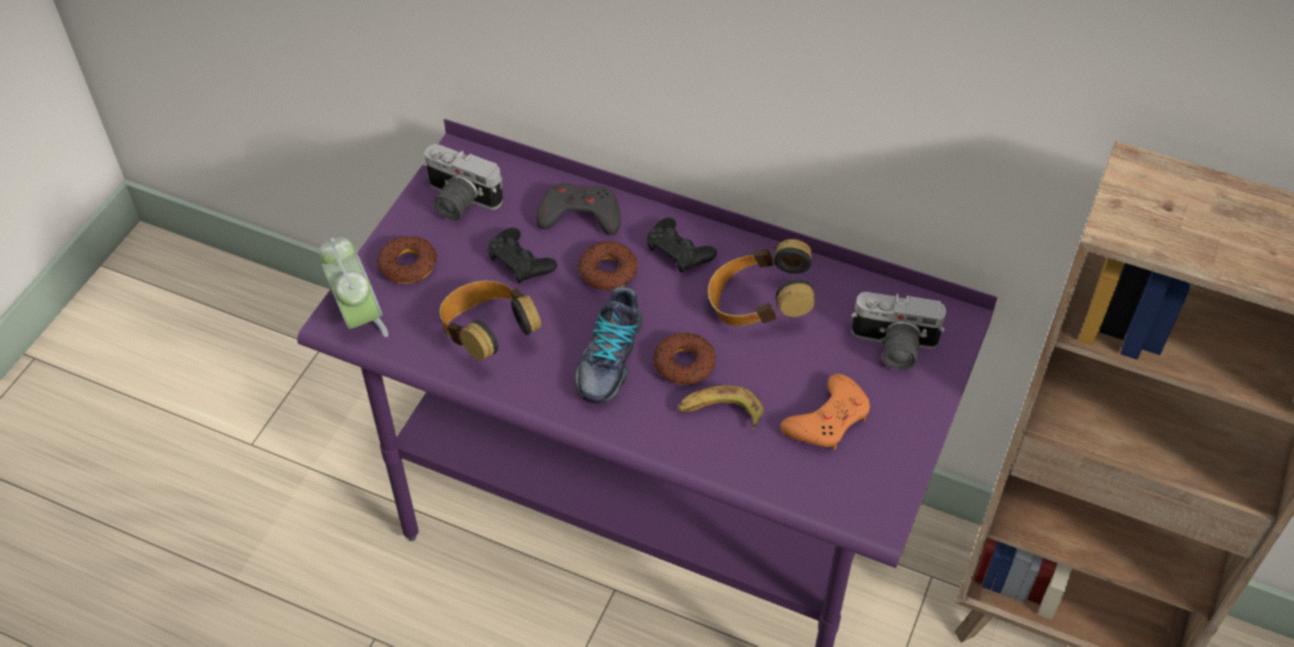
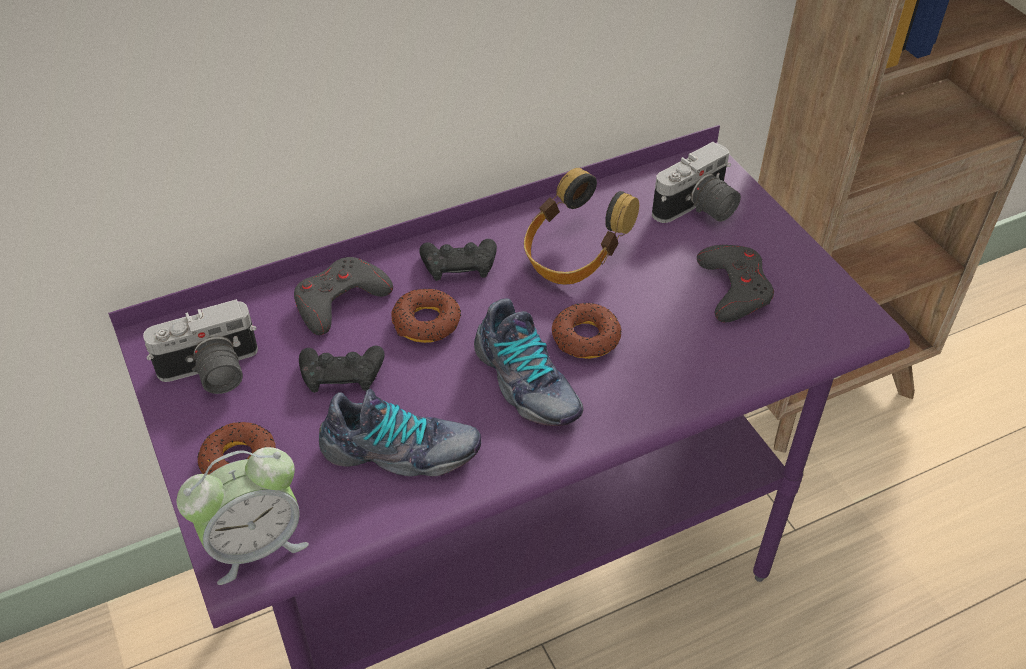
camera: 50 degrees left, 5 degrees down
alarm clock [319,237,388,337] -> alarm clock turned 135 degrees clockwise [177,447,309,585]
headphones [439,281,542,360] -> shoe [319,389,481,476]
banana [677,385,764,429] -> none
orange game controller [780,374,870,450] -> grey game controller [697,245,774,323]

